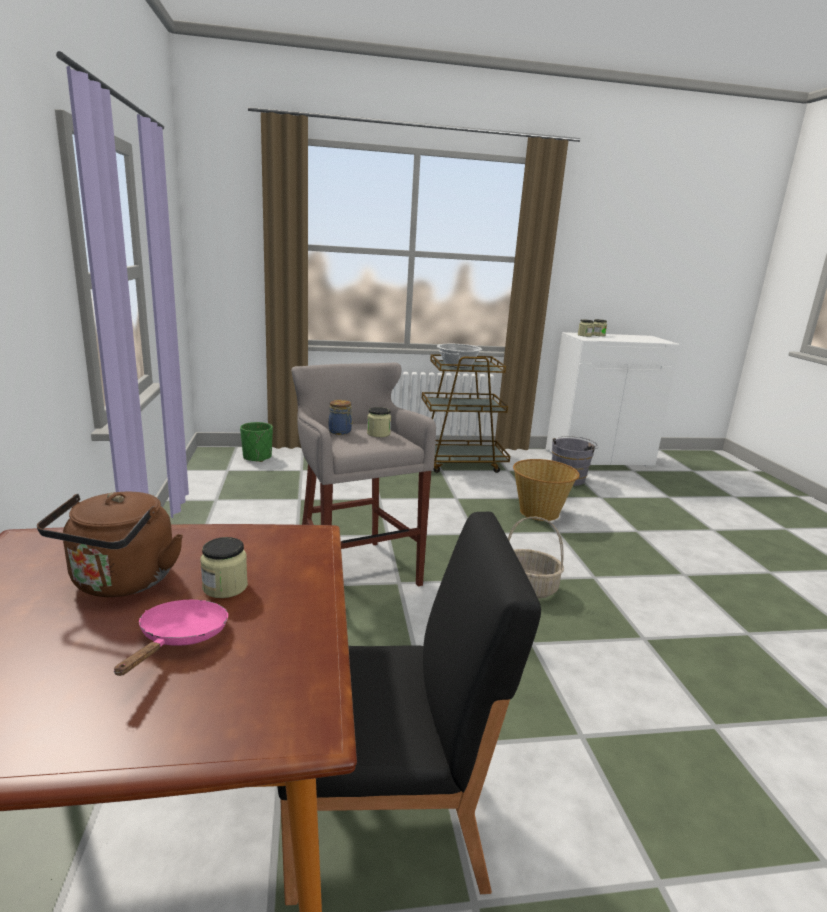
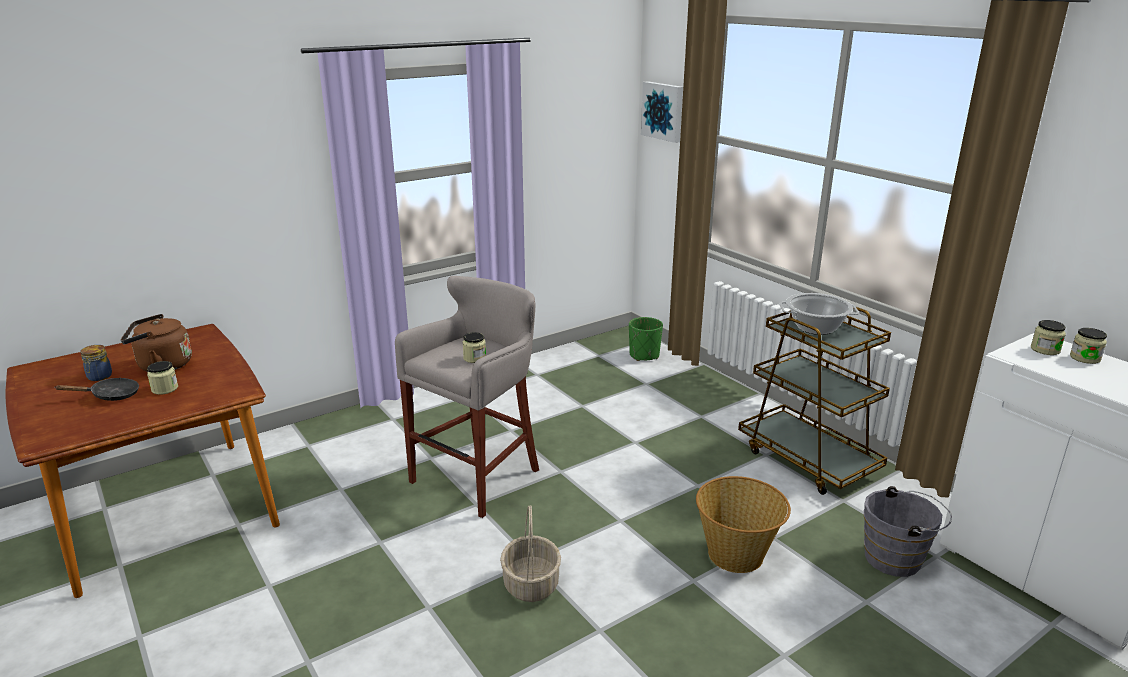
camera: 65 degrees right, 5 degrees up
pink frying pan [114,600,228,676] -> black frying pan [55,378,139,401]
black chair [277,512,541,905] -> none
jar [329,400,353,435] -> jar moved to [80,345,112,381]
none -> picture [641,81,683,143]

